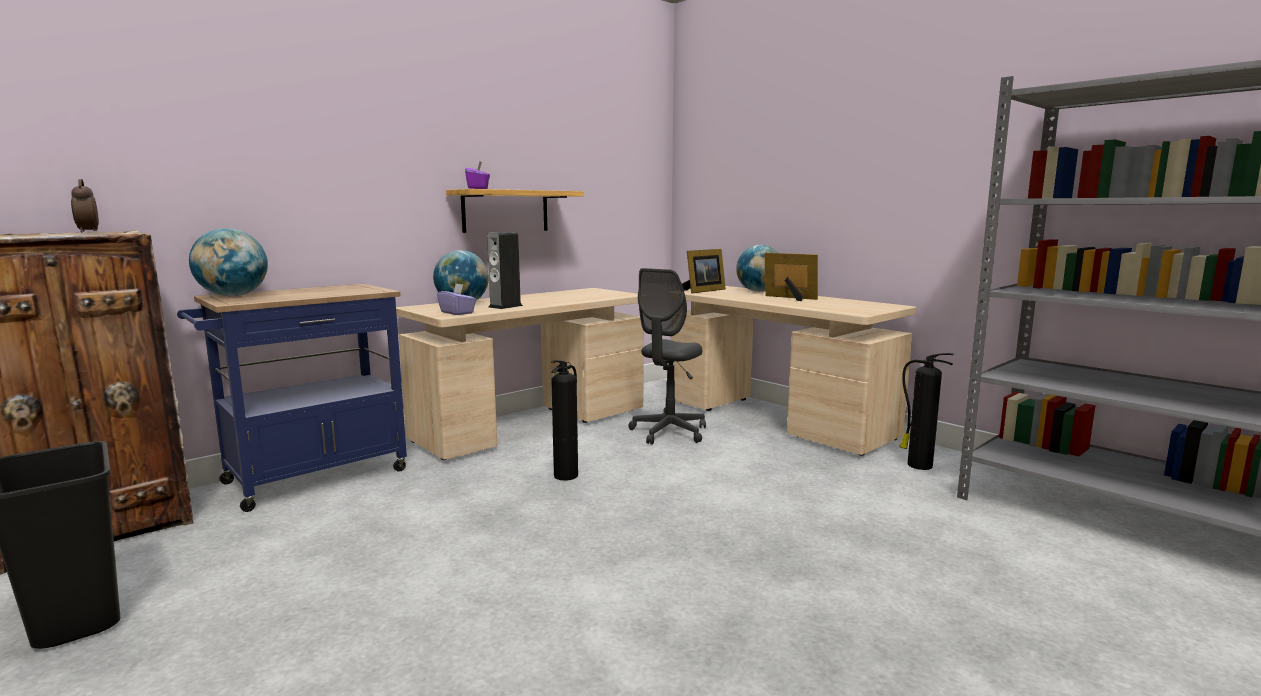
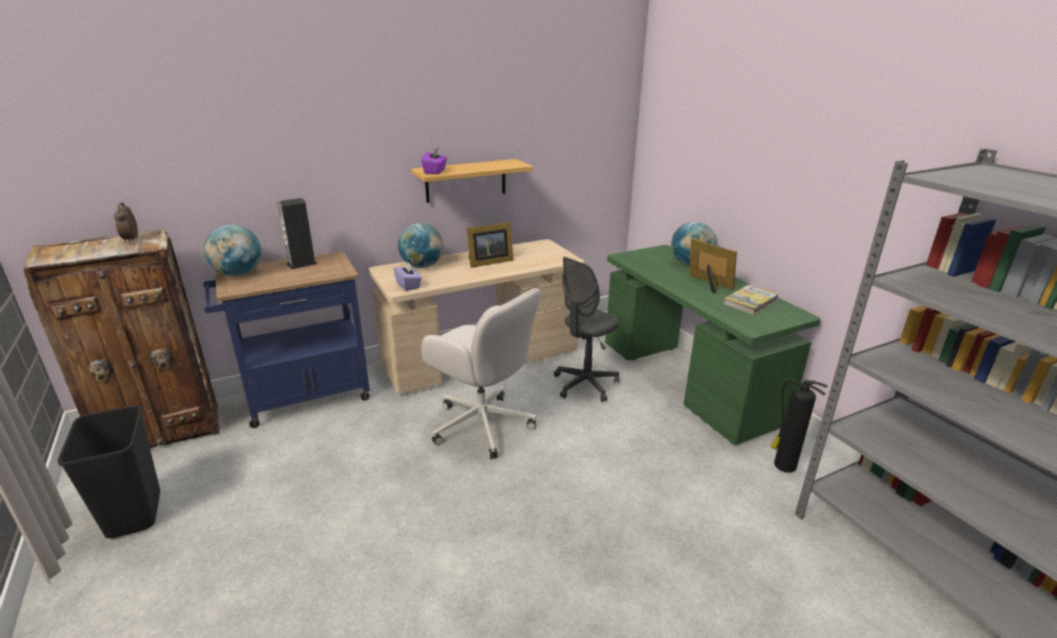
camera: 15 degrees right, 15 degrees up
speaker [487,232,523,309] -> speaker moved to [277,198,317,269]
fire extinguisher [551,360,578,481] -> white office chair [421,288,541,459]
beige desk [672,286,917,456] -> green desk [605,245,820,445]
picture frame [682,249,726,294] -> picture frame moved to [467,222,513,268]
none -> book [724,285,779,315]

